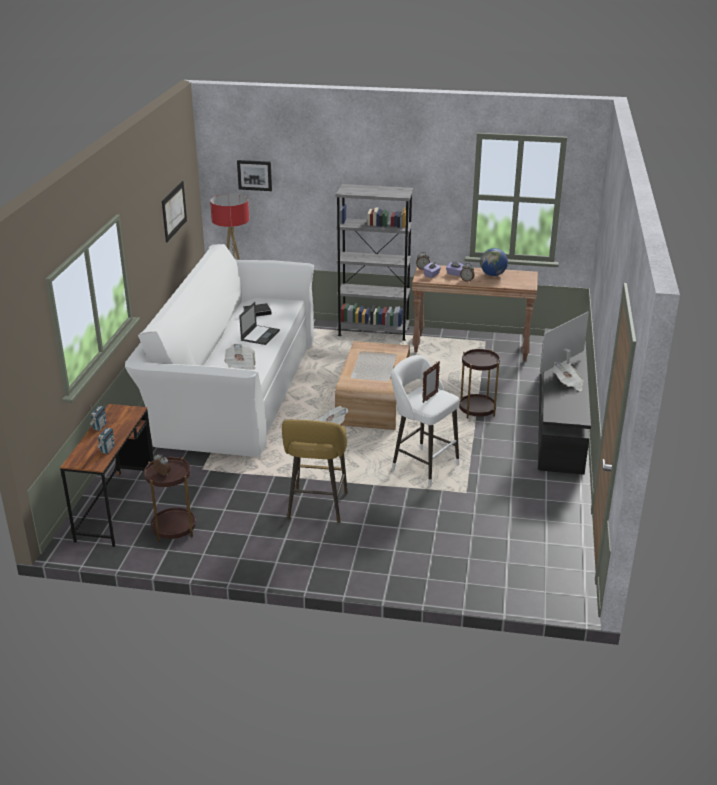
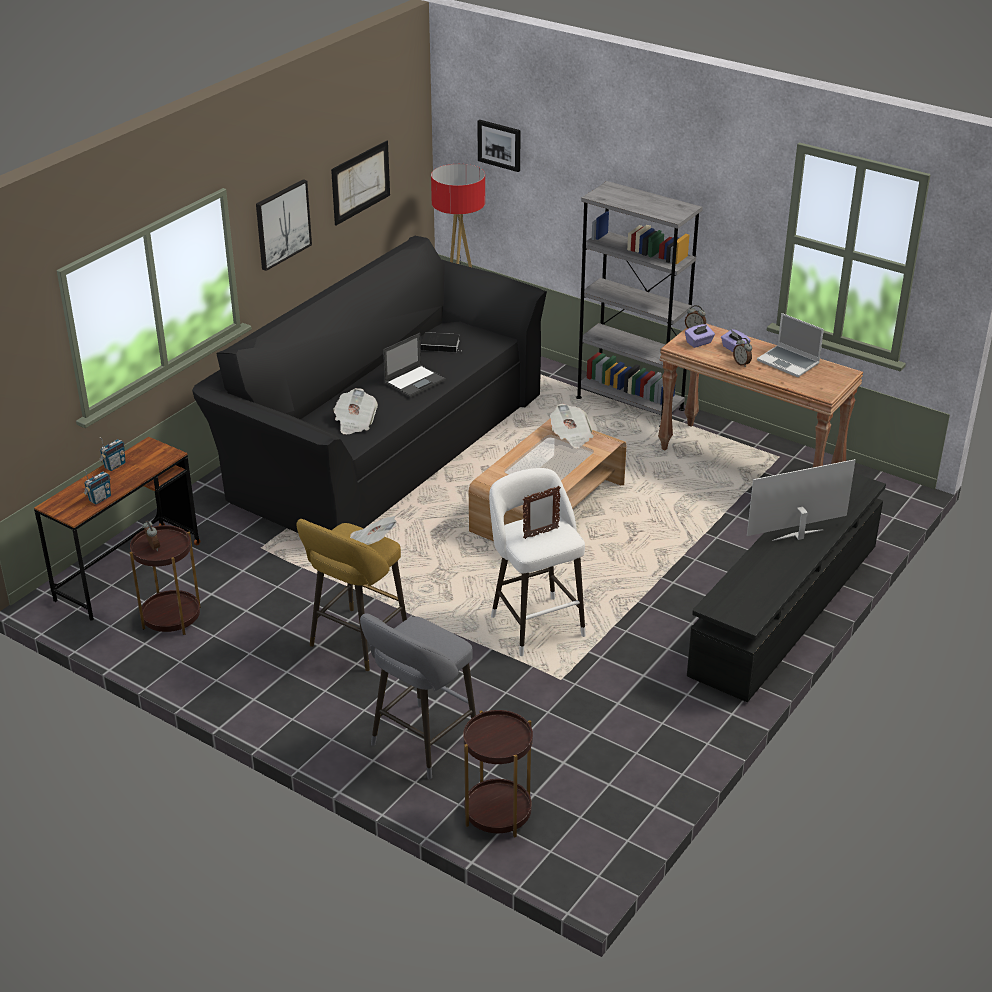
camera: 25 degrees right, 5 degrees up
white sofa [125,244,314,457] -> black sofa [192,236,547,533]
brown side table [459,349,500,419] -> brown side table moved to [463,710,533,838]
globe [480,248,508,276] -> laptop [757,313,824,377]
newspaper [554,362,584,391] -> newspaper moved to [550,404,594,449]
none -> picture [256,179,312,271]
none -> grey stool [360,613,476,779]

